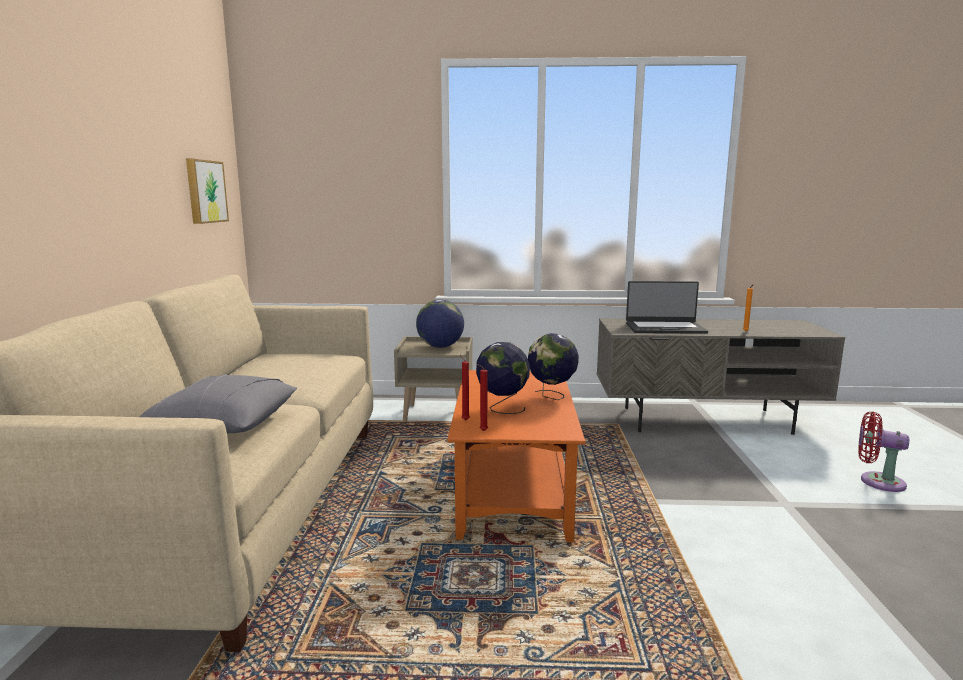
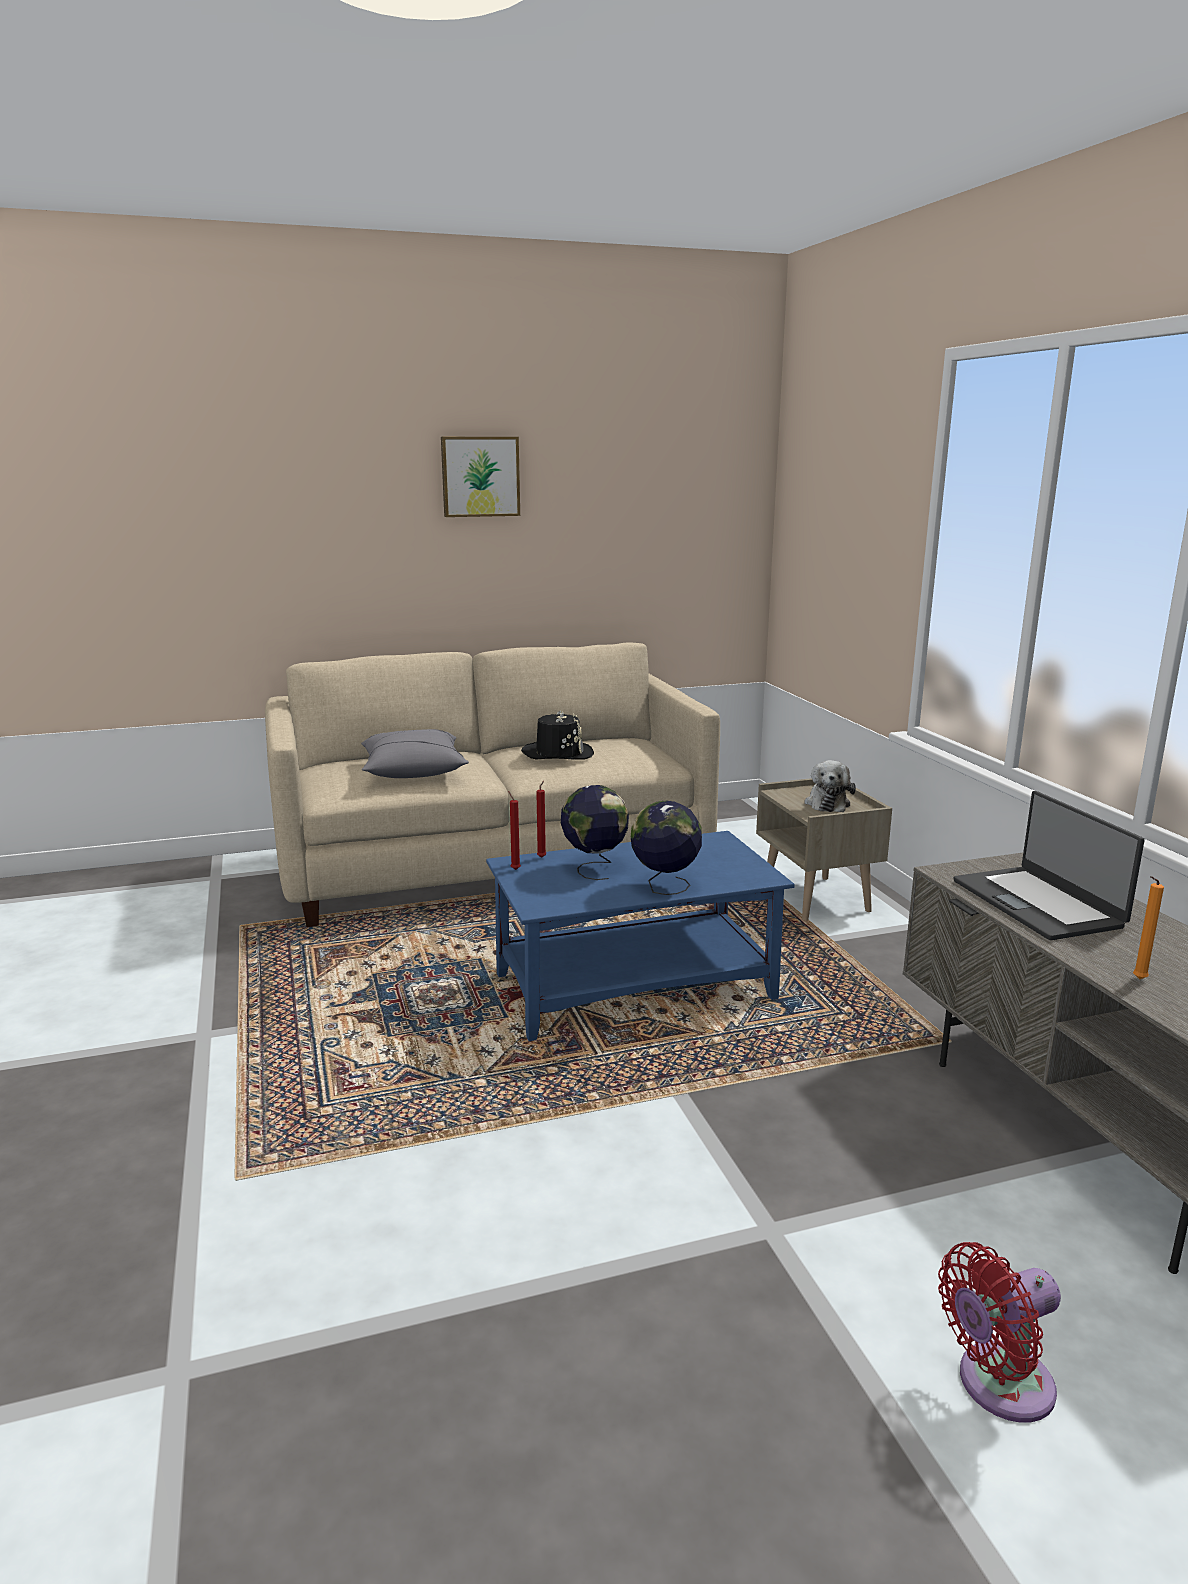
camera: 70 degrees right, 5 degrees up
picture [186,159,229,224] -> picture moved to [441,437,520,517]
globe [416,300,464,348] -> plush toy [804,760,856,812]
orange coffee table [447,370,585,542] -> blue coffee table [486,831,795,1041]
red fan [858,412,909,492] -> red fan turned 120 degrees counterclockwise [938,1242,1061,1423]
none -> black hat [521,710,594,760]

